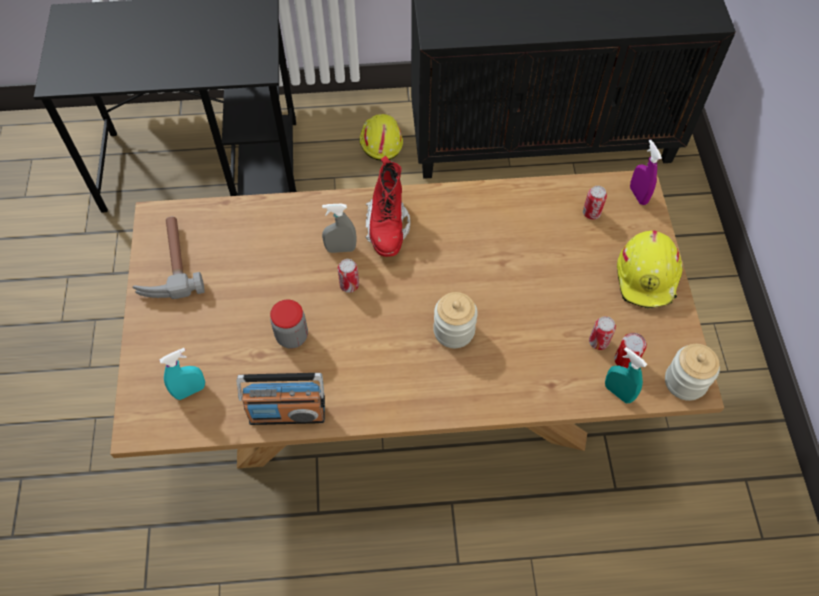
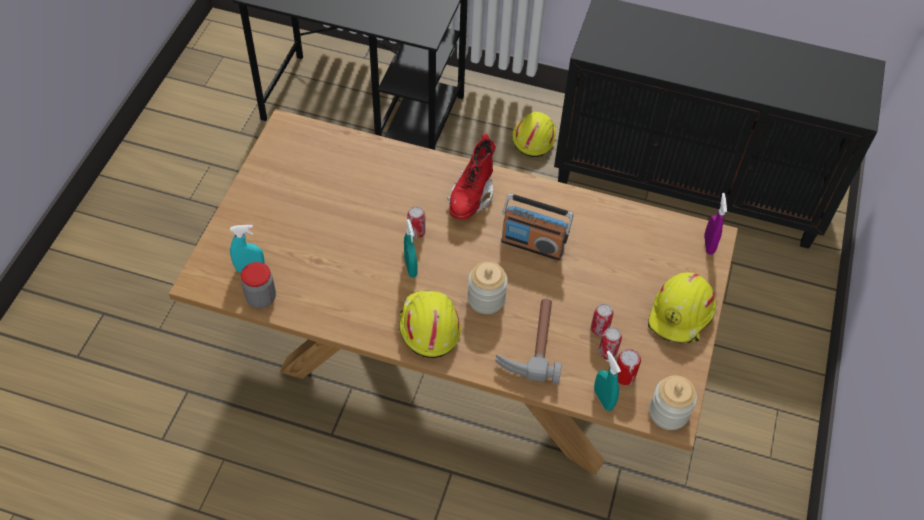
camera: 20 degrees right, 5 degrees down
hammer [132,217,205,299] -> hammer moved to [495,299,561,384]
radio [237,373,325,425] -> radio moved to [501,193,574,260]
jar [270,300,308,349] -> jar moved to [241,262,276,308]
grey spray bottle [322,204,357,253] -> none
can [583,186,607,220] -> can moved to [591,303,614,336]
none -> yellow hard hat [399,290,461,358]
none -> turquoise spray bottle [404,219,418,278]

